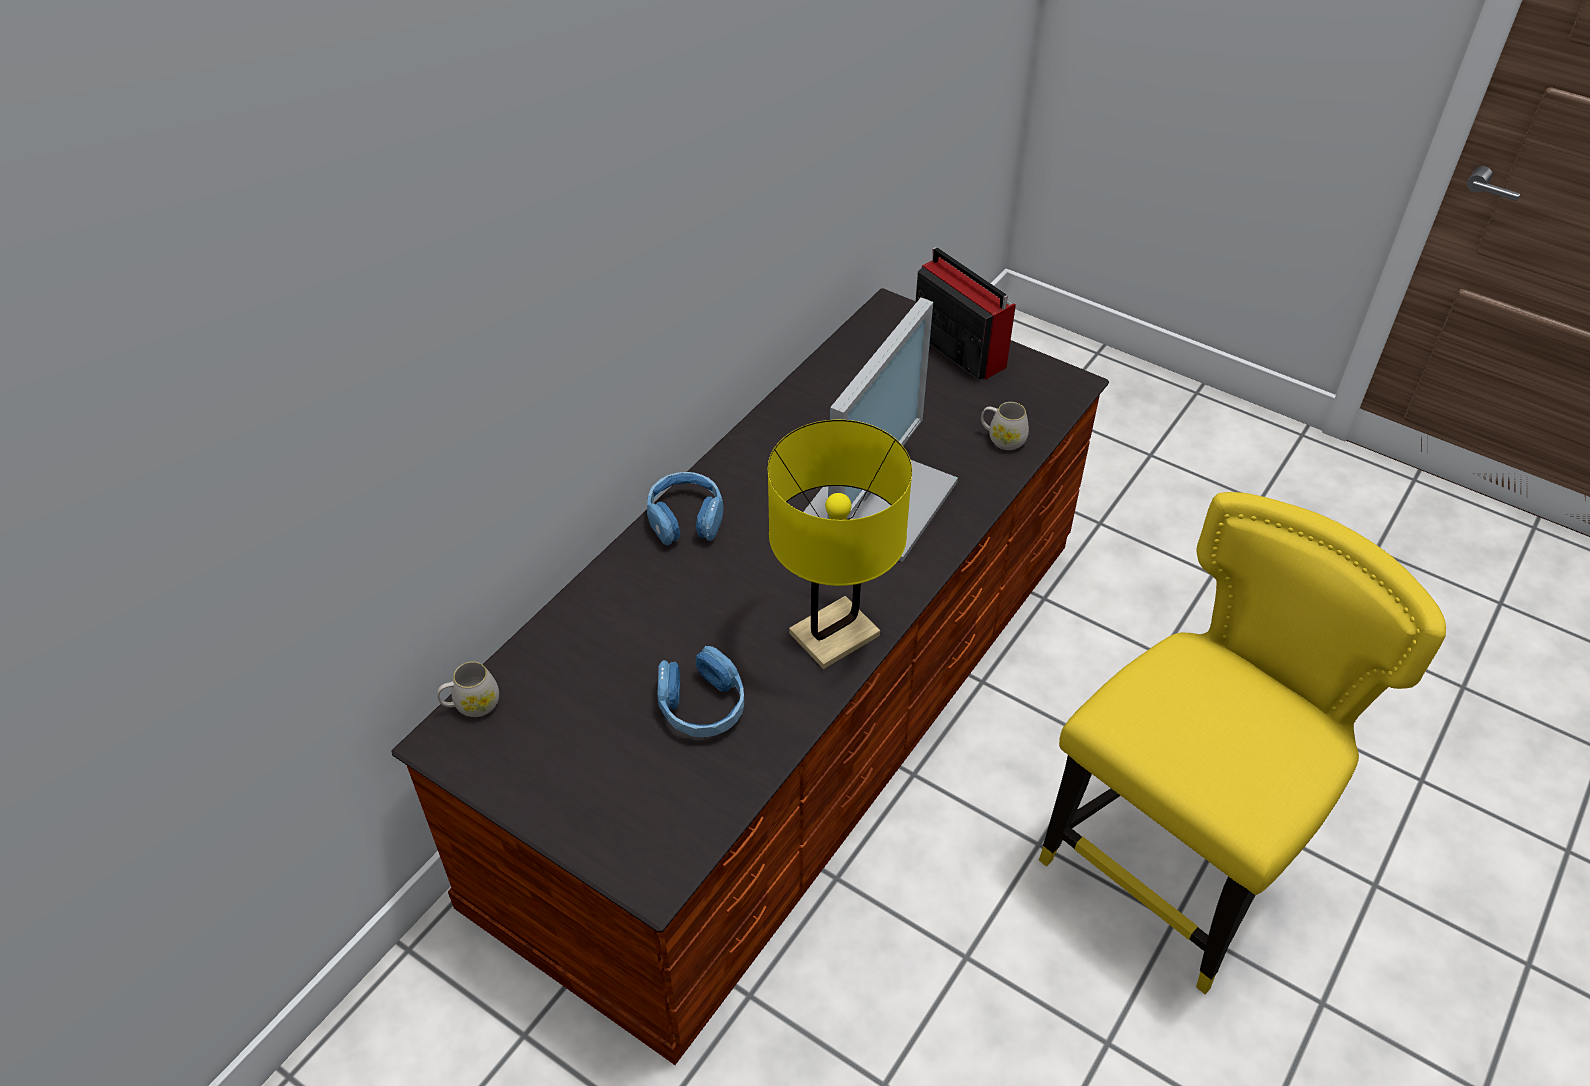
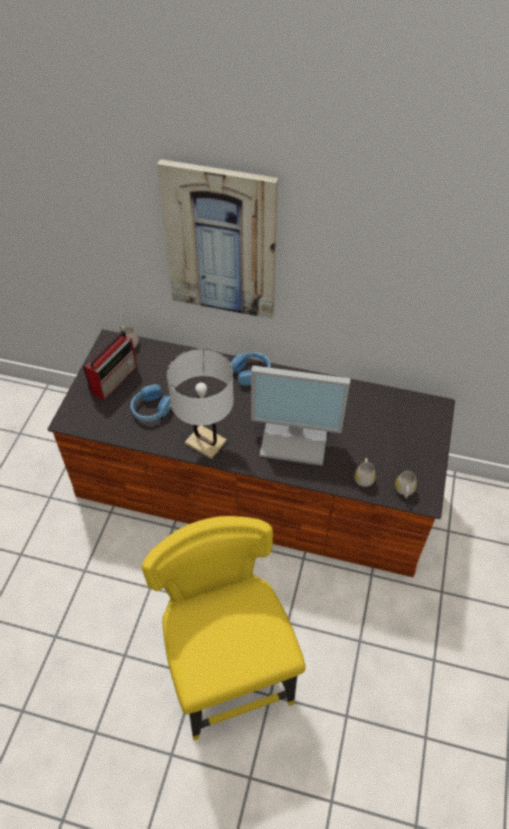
camera: 70 degrees right, 5 degrees up
yellow table lamp [768,420,912,669] -> white table lamp [167,349,234,459]
radio [915,247,1016,380] -> radio moved to [83,330,137,400]
yellow chair [1039,492,1446,994] -> yellow chair turned 135 degrees counterclockwise [142,516,306,740]
none -> picture [157,159,278,319]
none -> white mug [395,471,417,498]

